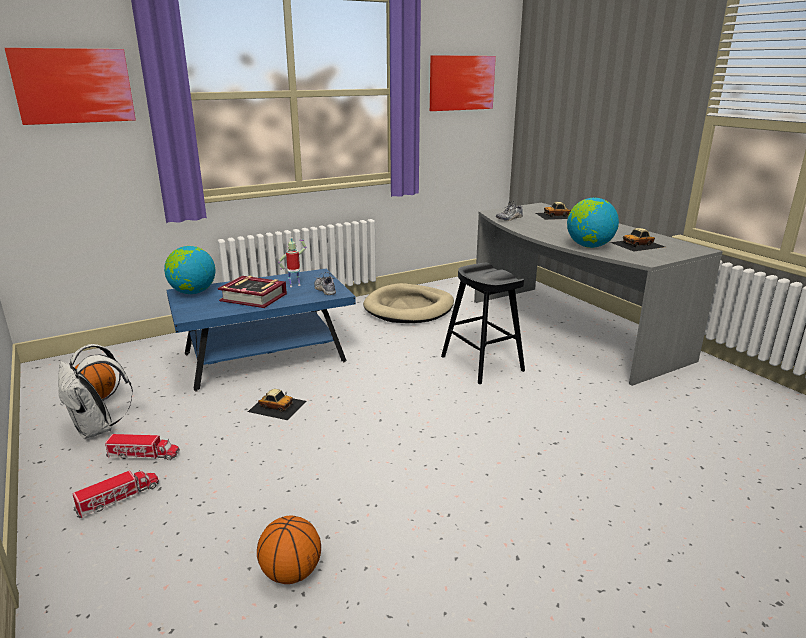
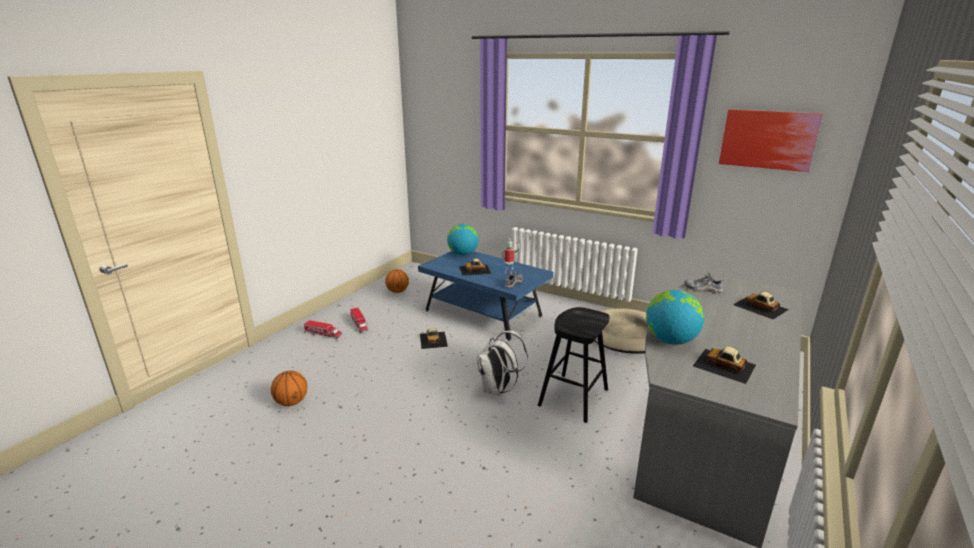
camera: 60 degrees right, 0 degrees up
picture [5,48,136,125] -> none
white backpack [58,344,133,439] -> white backpack moved to [477,330,528,396]
book [218,276,287,308] -> toy car [459,259,491,276]

